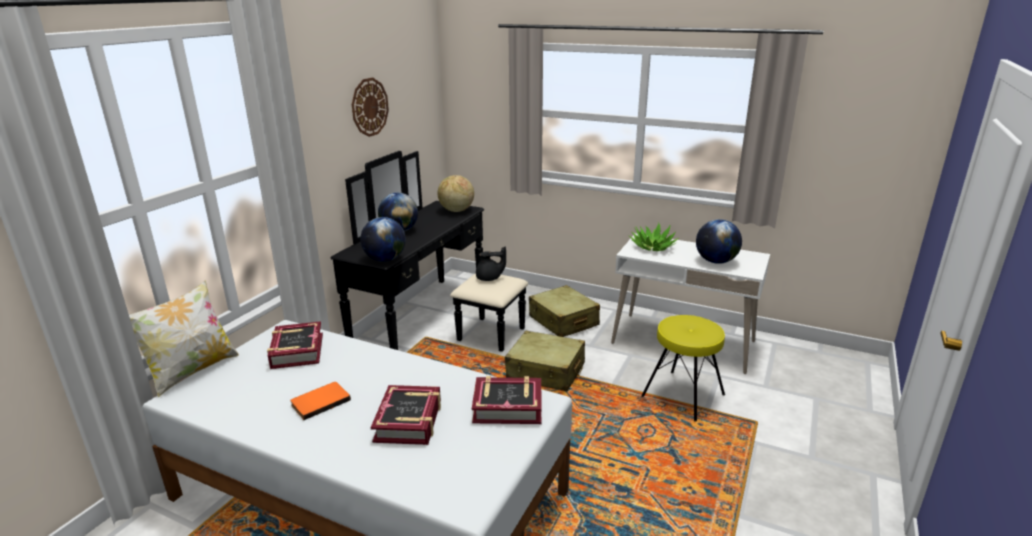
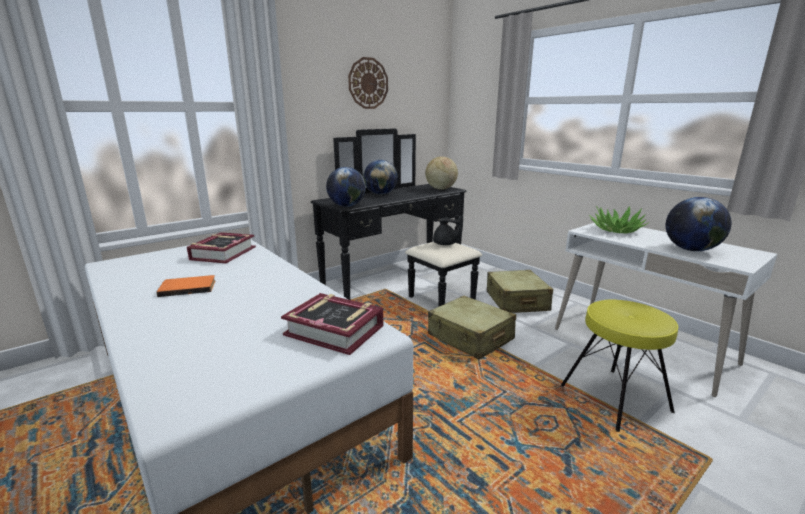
camera: 25 degrees right, 5 degrees down
pillow [129,281,239,398] -> none
book [371,385,441,445] -> none

